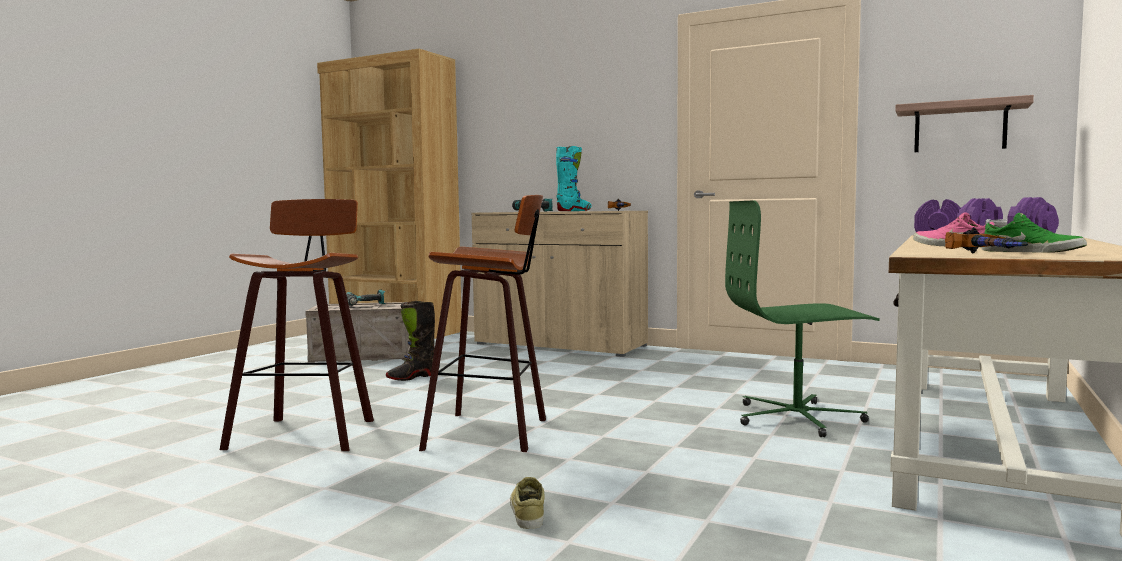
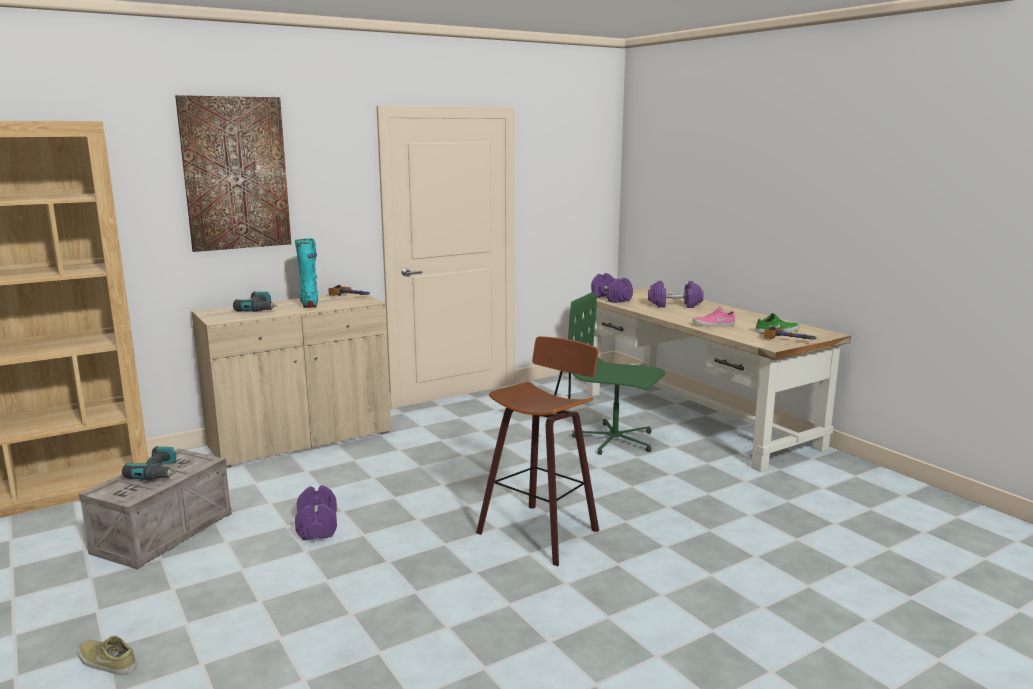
camera: 60 degrees left, 10 degrees up
stool [220,199,374,451] -> none
black boot [386,301,435,381] -> purple dumbbell [295,485,337,540]
beige shoe [510,477,544,529] -> beige shoe moved to [78,636,137,675]
green office chair [725,200,880,437] -> green office chair turned 90 degrees clockwise [568,292,665,455]
shelf [895,95,1034,152] -> none
none -> picture [175,95,291,252]

